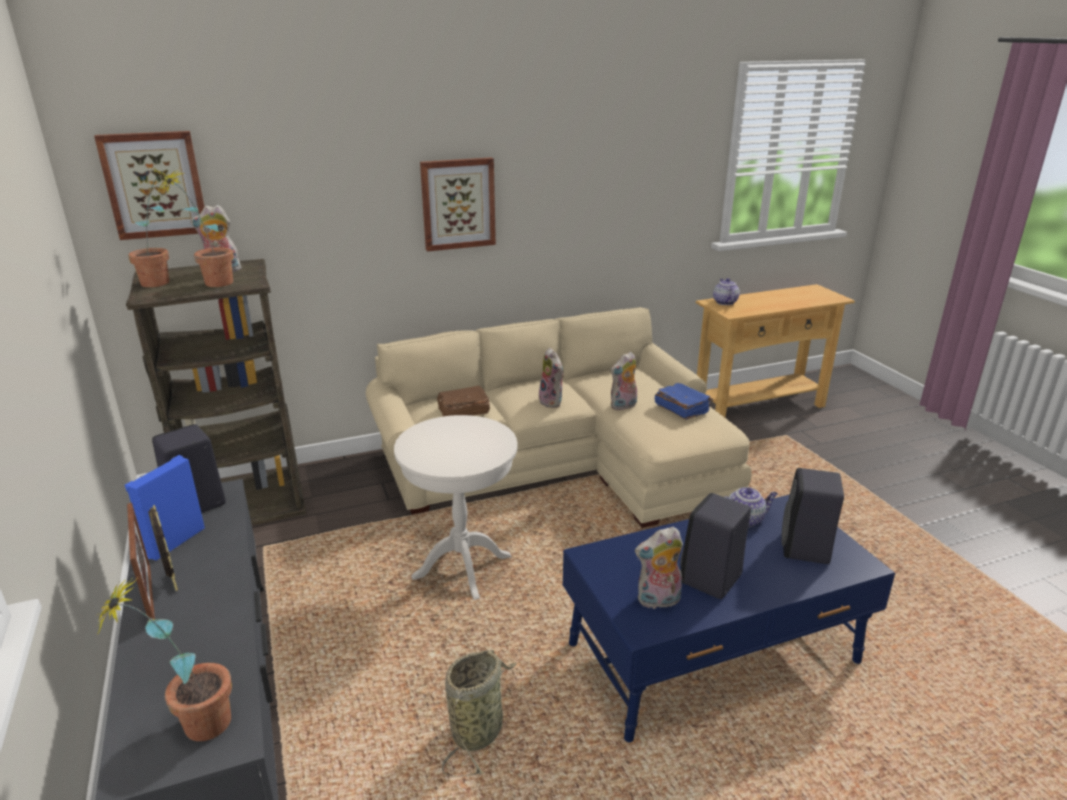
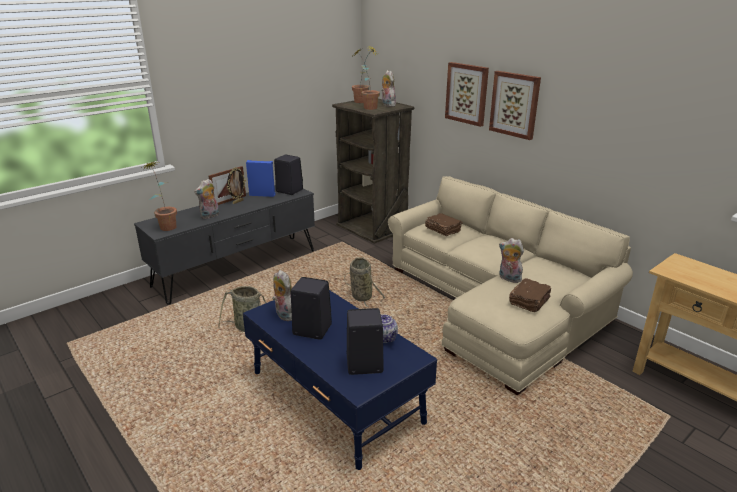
camera: 70 degrees right, 0 degrees up
picture [94,131,204,240] -> picture moved to [445,62,489,127]
white side table [394,415,518,600] -> basket [344,257,385,308]
plush toy [539,348,564,408] -> plush toy moved to [194,179,219,219]
blue book [655,383,713,420] -> brown book [509,278,551,312]
teapot [713,278,740,305] -> none

